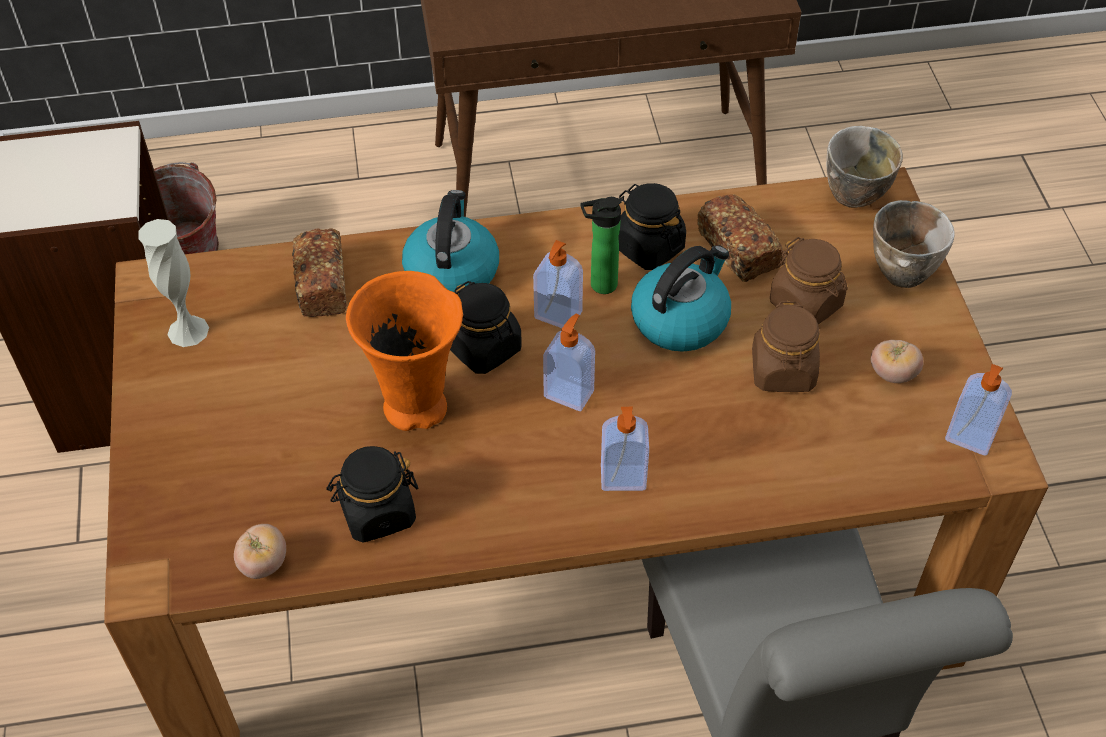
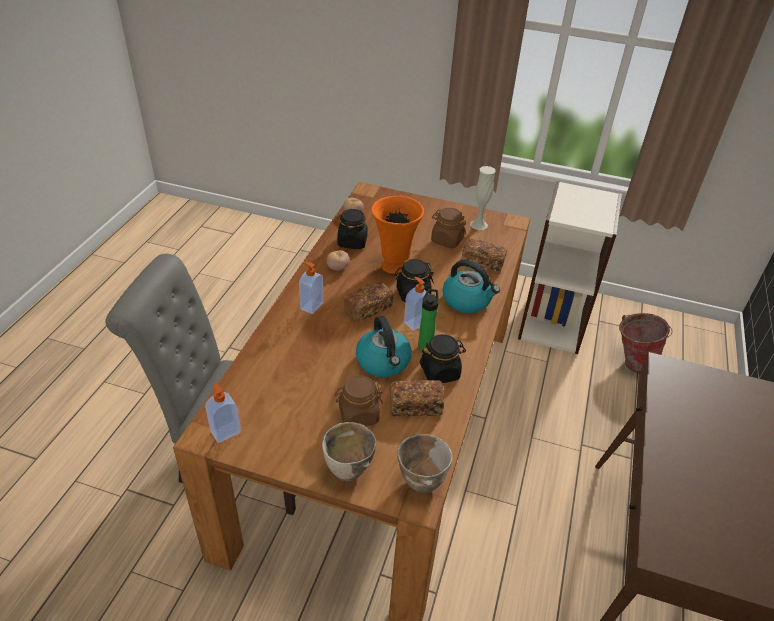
camera: 115 degrees right, 10 degrees down
soap dispenser [543,314,595,411] -> bread [343,282,394,322]
brown jar [752,301,820,392] -> brown jar moved to [431,208,466,248]
tomato [871,340,924,383] -> tomato moved to [327,250,349,270]

